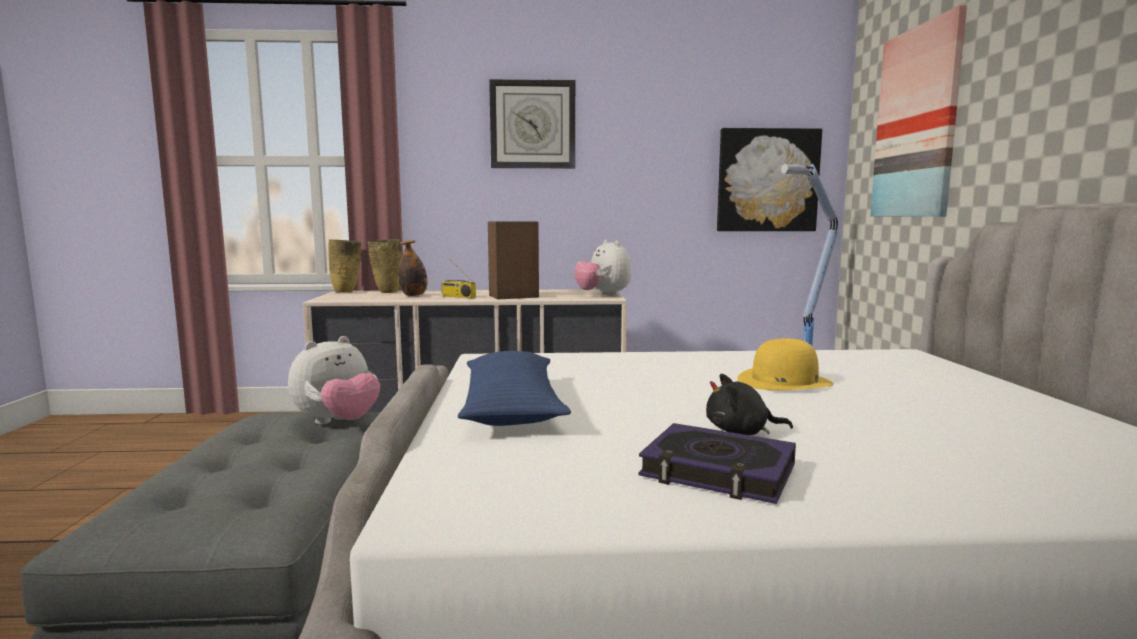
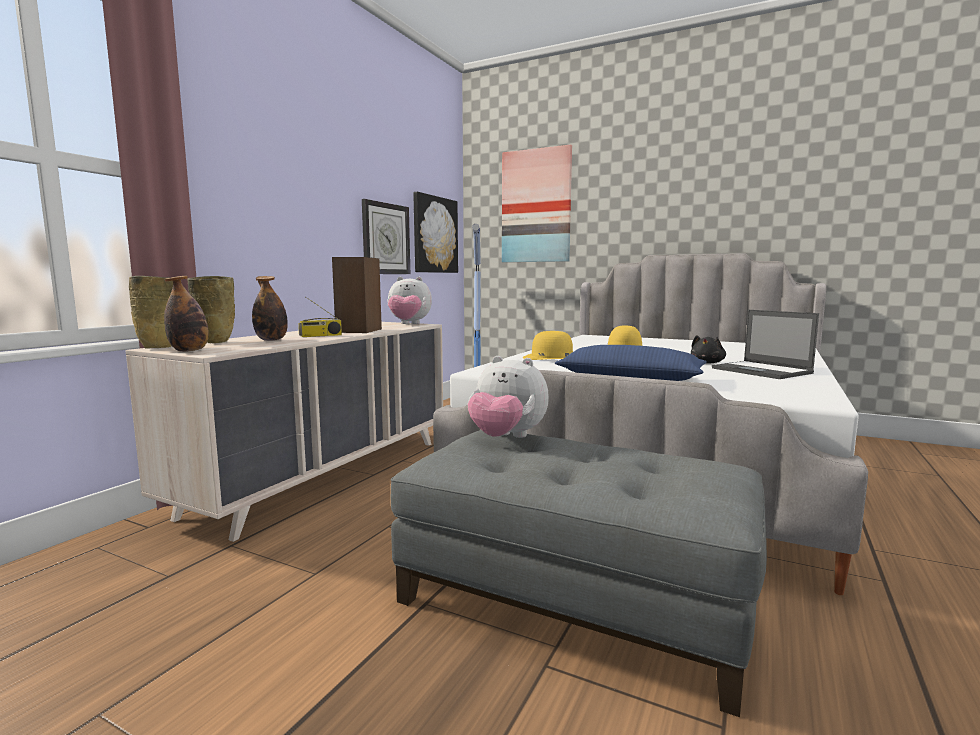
camera: 60 degrees left, 0 degrees up
plush toy [288,336,380,424] -> plush toy turned 135 degrees clockwise [468,356,549,438]
wall clock [489,79,575,168] -> wall clock moved to [362,199,410,274]
book [639,423,796,504] -> laptop [712,310,819,379]
none -> bottle [164,276,209,352]
none -> yellow hat [523,331,573,360]

